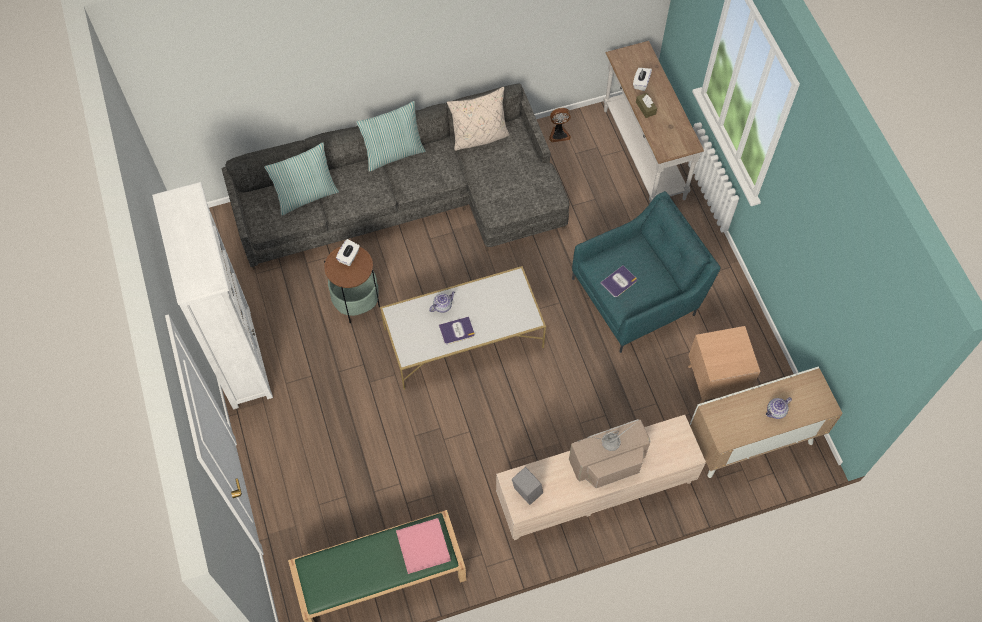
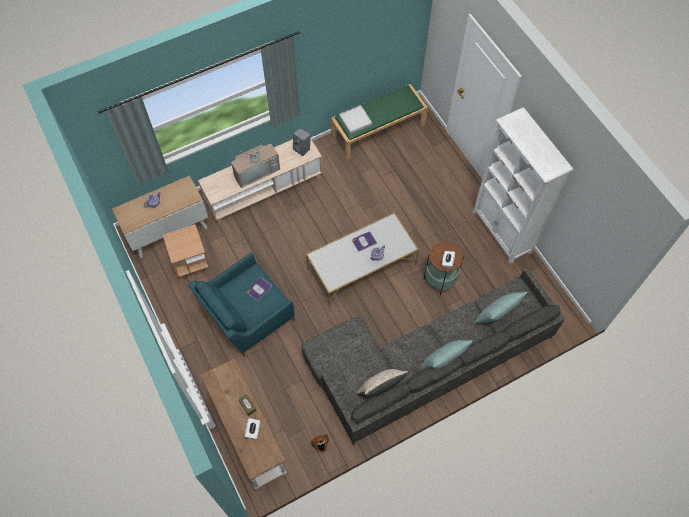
camera: 170 degrees right, 0 degrees up
pink tray [396,518,451,574] -> white tray [339,105,372,134]

